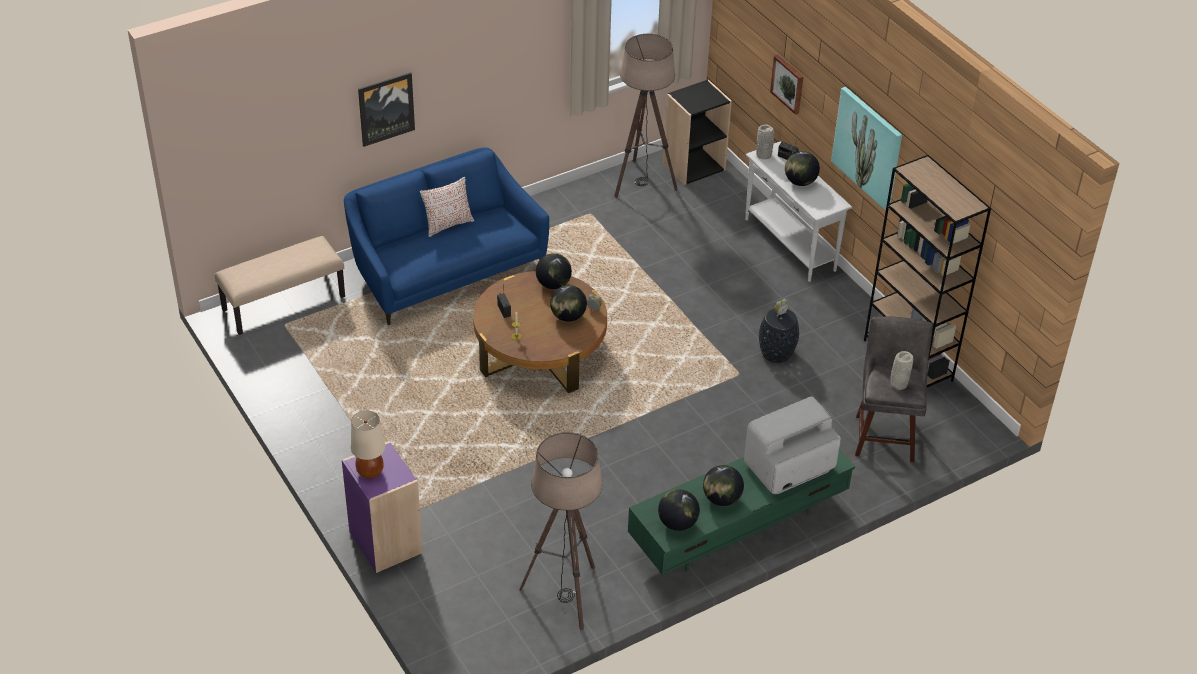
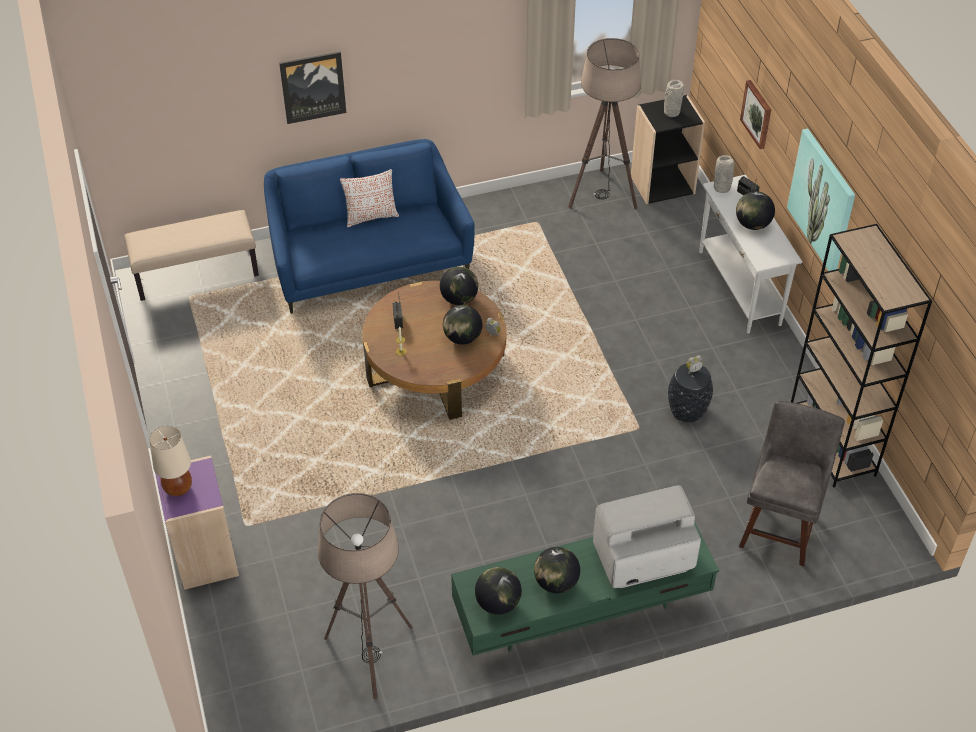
camera: 15 degrees right, 5 degrees up
grey vase [890,351,913,390] -> grey vase moved to [664,80,684,117]

